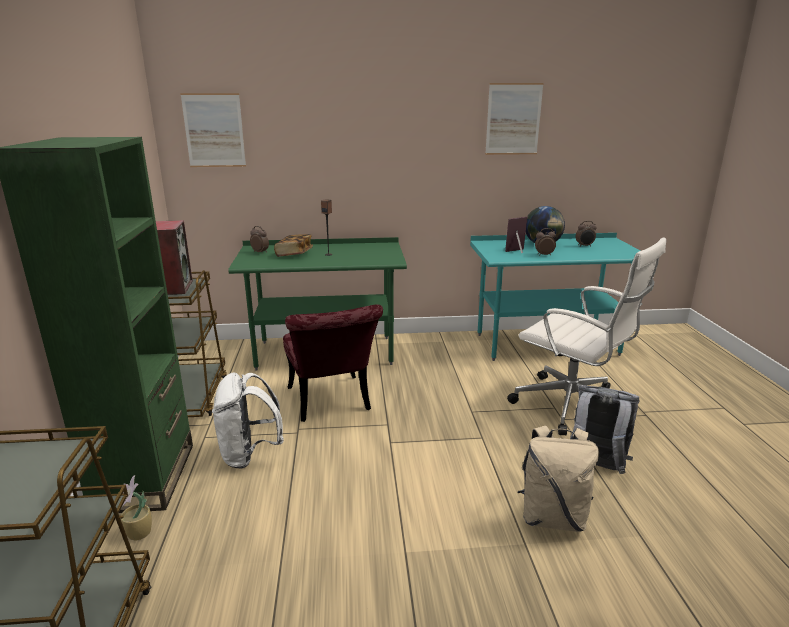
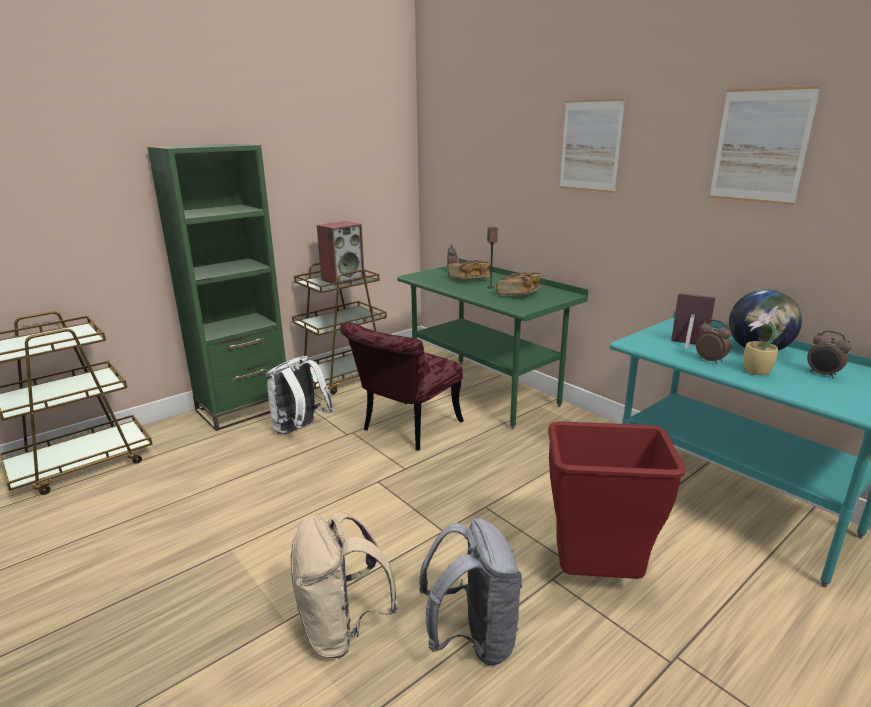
camera: 55 degrees right, 0 degrees up
potted plant [121,475,152,540] -> potted plant moved to [744,306,782,375]
picture [180,93,246,167] -> picture moved to [560,99,625,193]
white office chair [507,237,666,435] -> red trash can [548,421,686,579]
none -> book [496,272,542,295]

